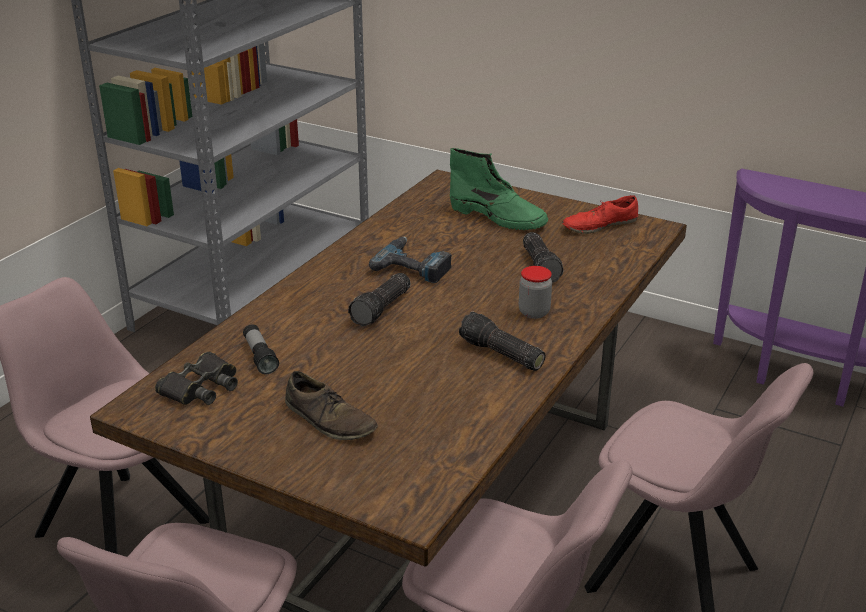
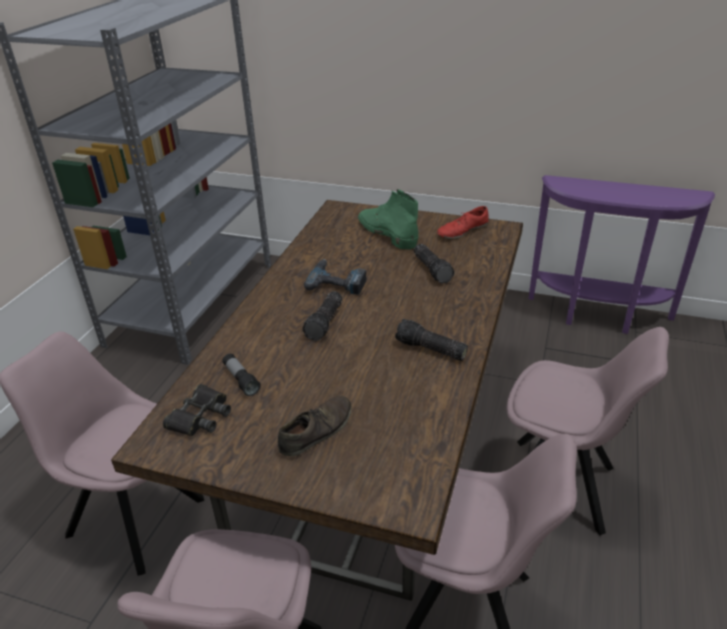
camera: 10 degrees left, 5 degrees up
brown shoe [285,371,378,440] -> brown shoe turned 75 degrees counterclockwise [278,395,352,456]
green boot [450,148,548,230] -> green boot turned 150 degrees counterclockwise [358,189,419,250]
jar [519,266,552,319] -> none

